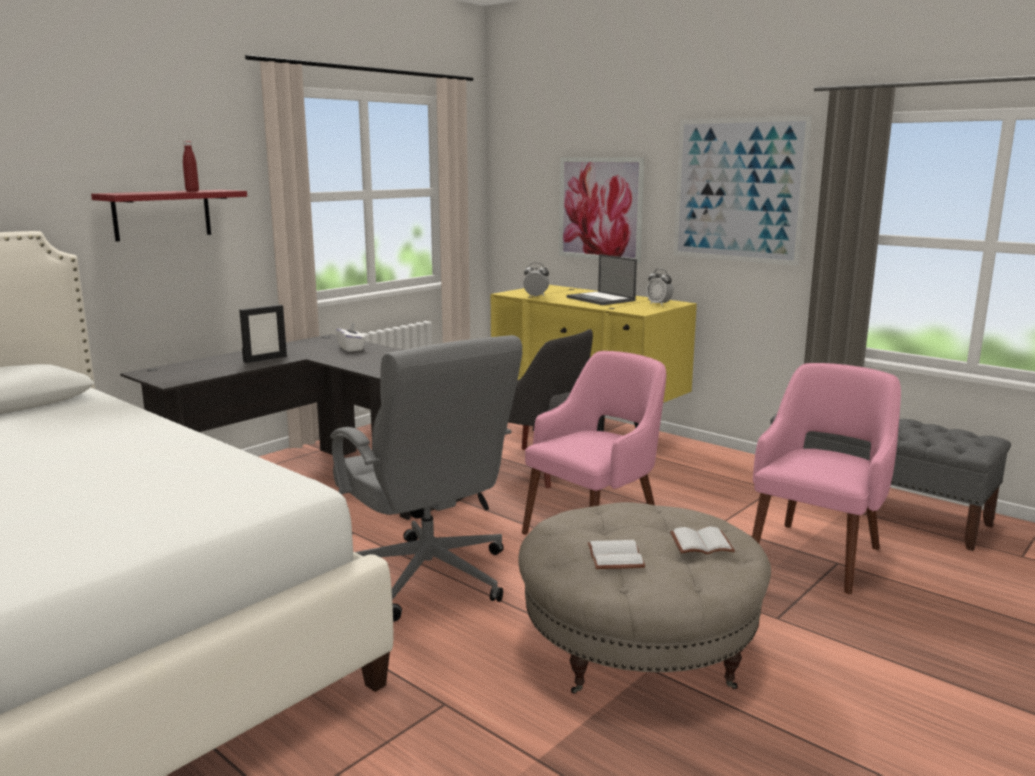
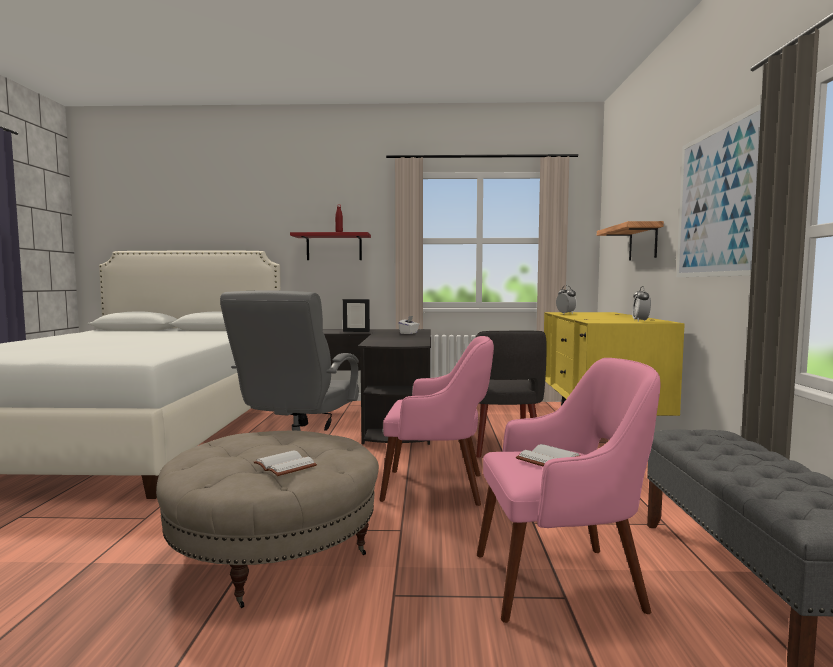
camera: 50 degrees right, 10 degrees down
picture [559,157,645,263] -> shelf [597,221,664,261]
laptop [566,254,637,305] -> none
white book [588,540,645,569] -> white book moved to [516,444,580,467]

